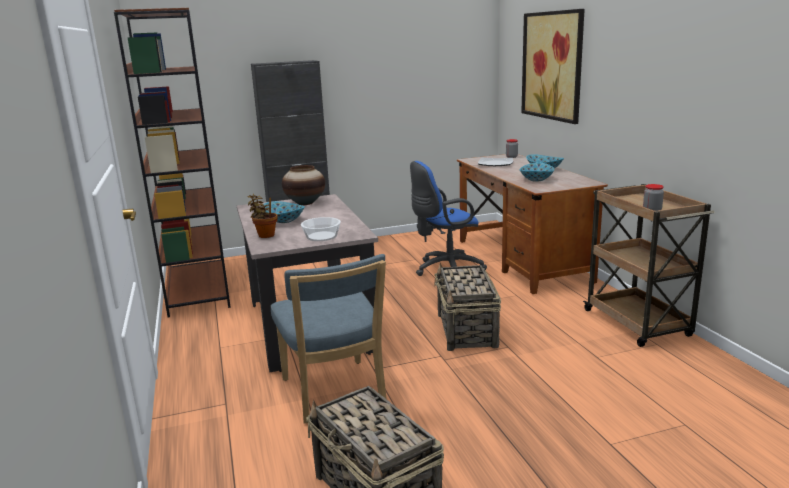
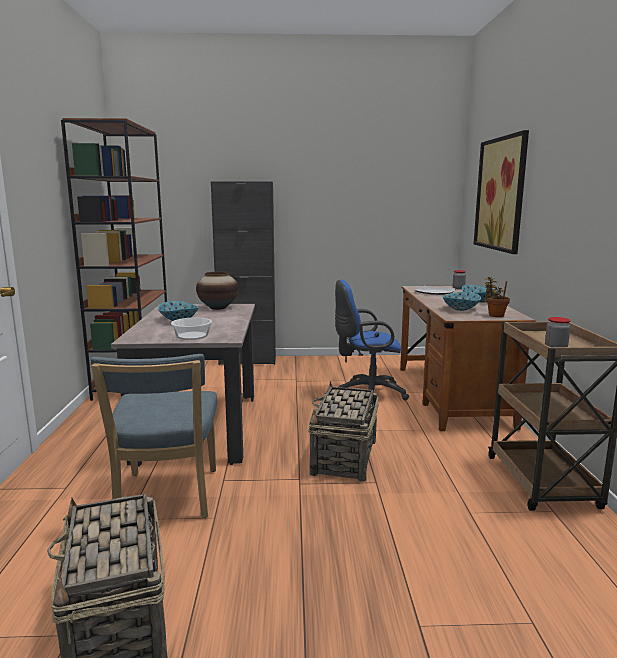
camera: 15 degrees right, 5 degrees down
potted plant [248,194,277,238] -> potted plant moved to [485,277,510,317]

